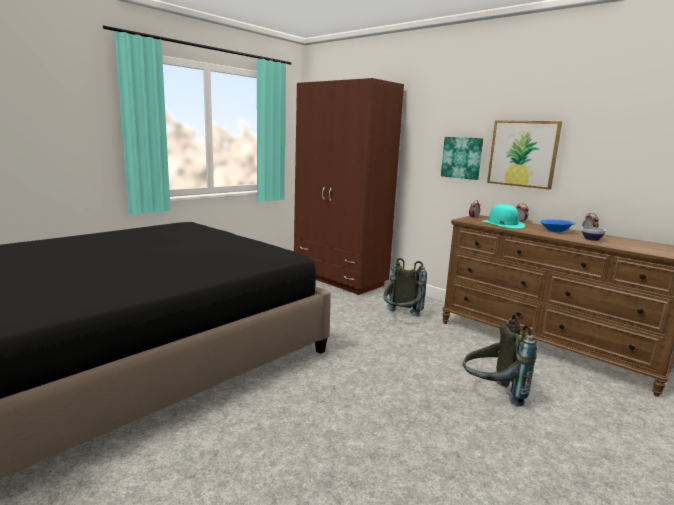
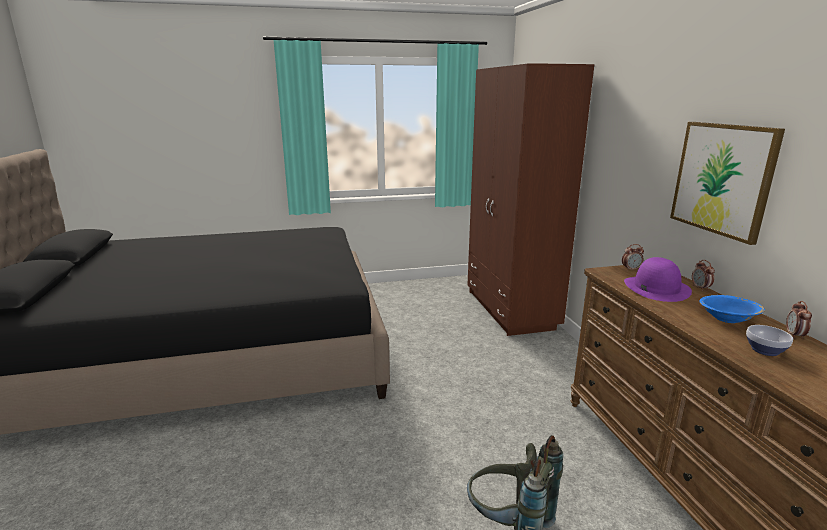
camera: 35 degrees right, 5 degrees up
grey backpack [384,258,427,317] -> none
picture [441,137,483,180] -> none
turquoise hat [483,204,525,228] -> purple hat [624,257,692,302]

